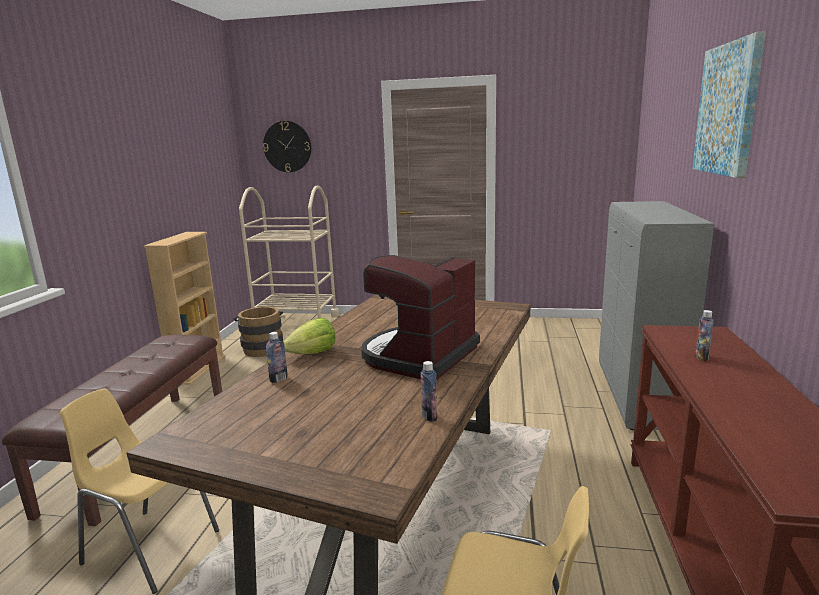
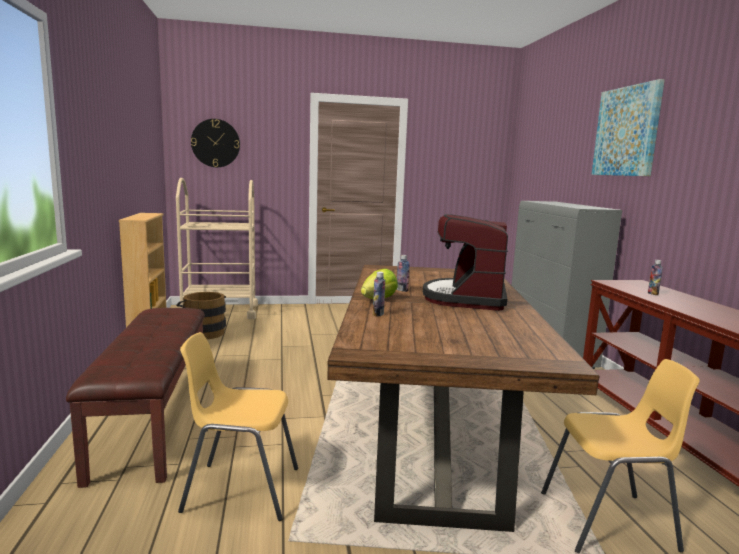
camera: 20 degrees left, 5 degrees down
bottle [420,361,438,422] -> bottle moved to [397,255,409,292]

